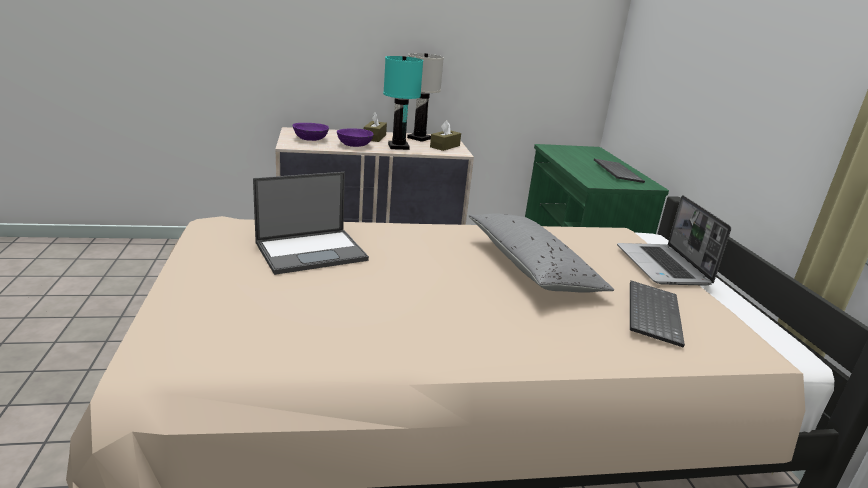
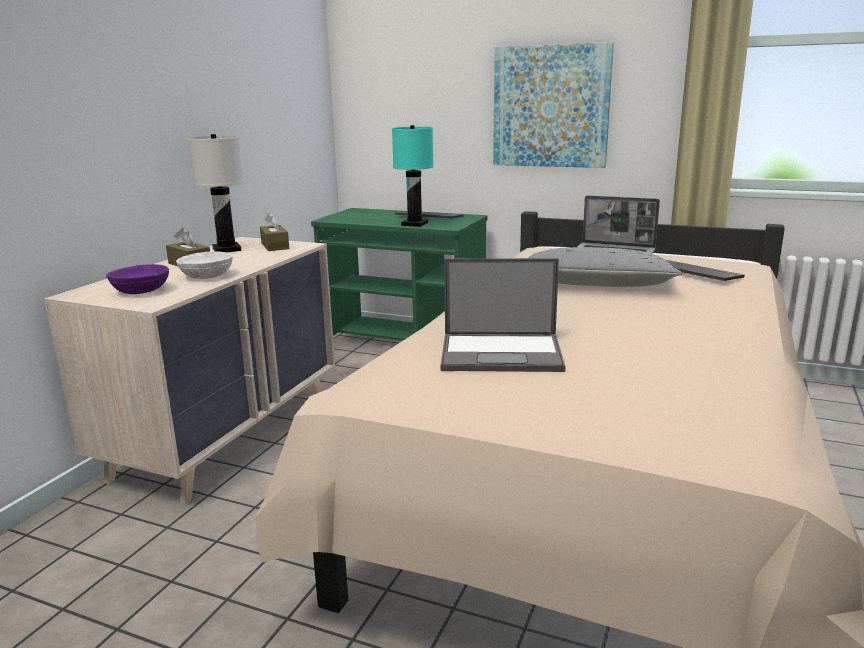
camera: 55 degrees left, 5 degrees down
laptop [253,172,369,275] -> laptop turned 90 degrees clockwise [441,258,565,372]
purple bowl [337,129,374,147] -> white bowl [176,251,233,279]
turquoise table lamp [383,56,423,150] -> turquoise table lamp moved to [392,125,434,227]
none -> picture [493,42,614,168]

